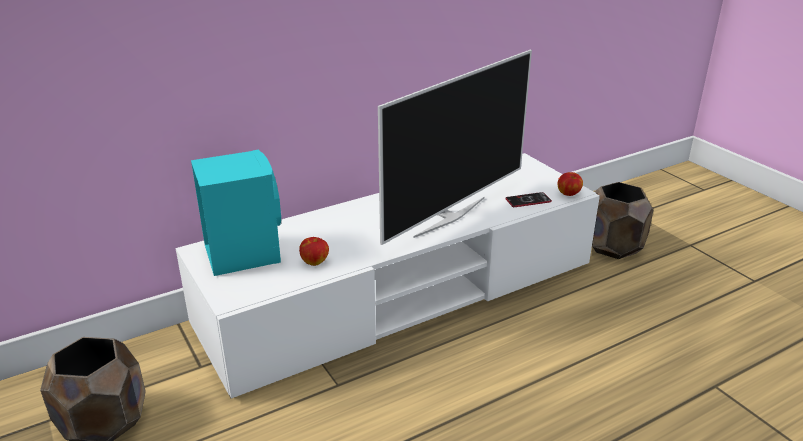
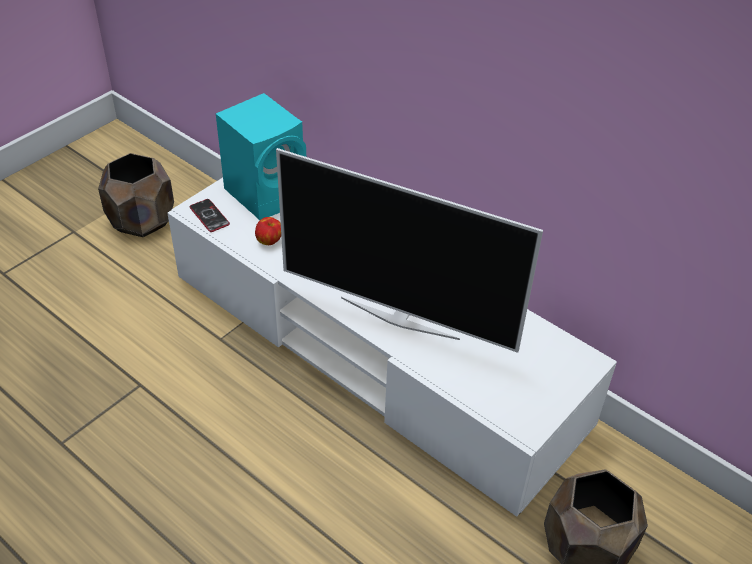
camera: 70 degrees right, 15 degrees up
phone [505,192,552,207] -> phone moved to [190,199,230,232]
apple [558,172,583,196] -> none

